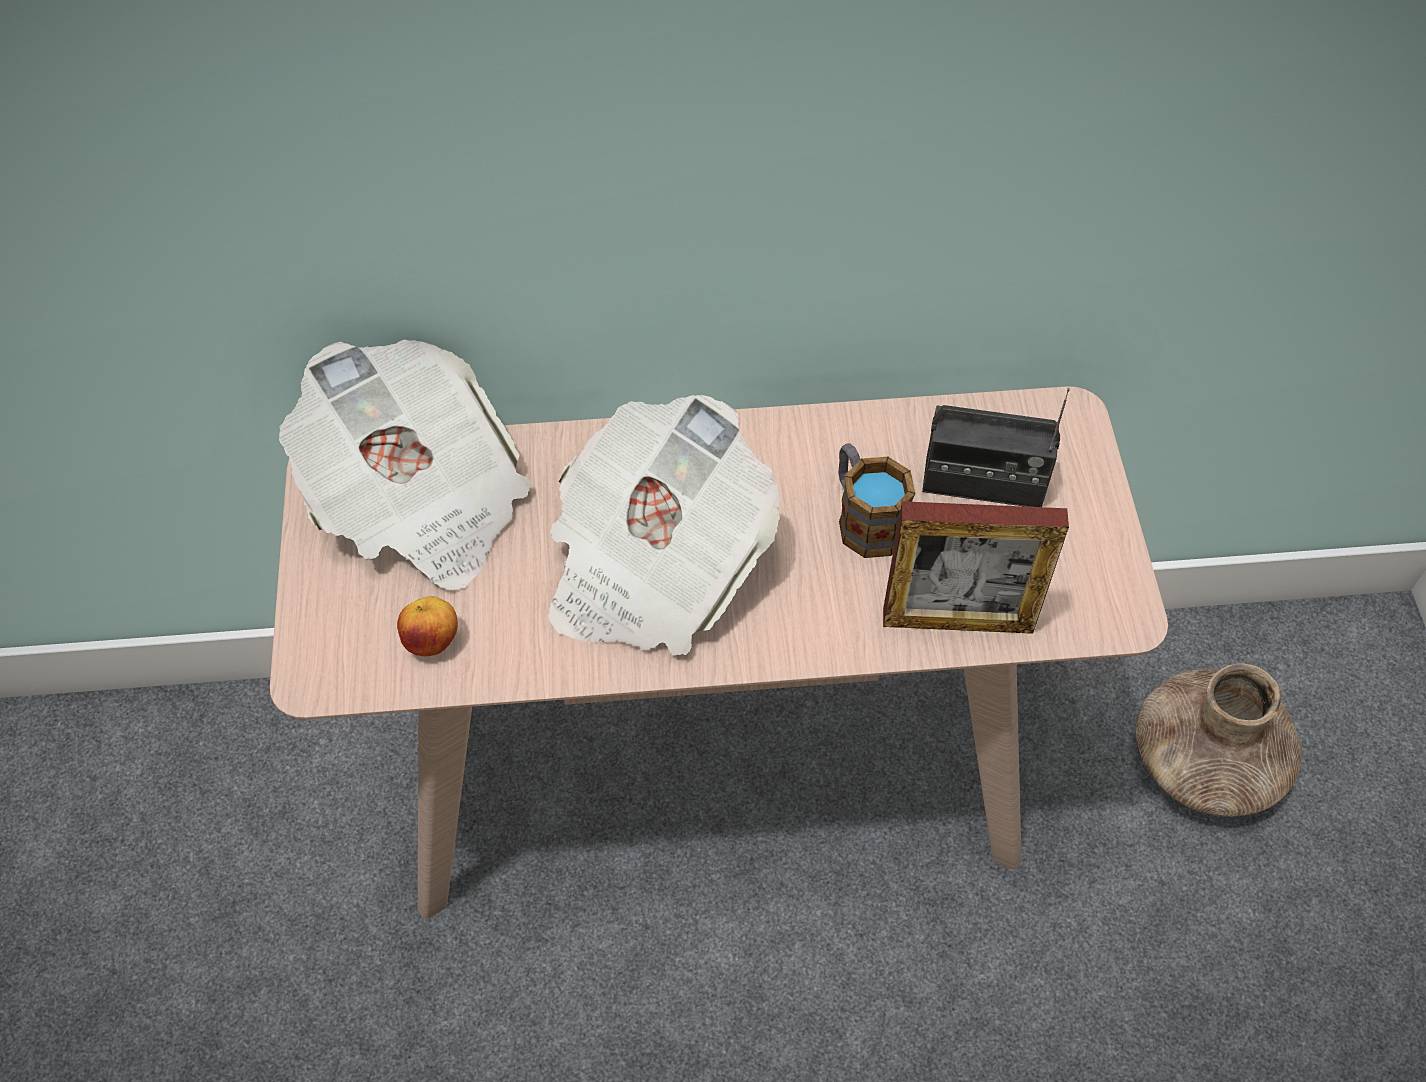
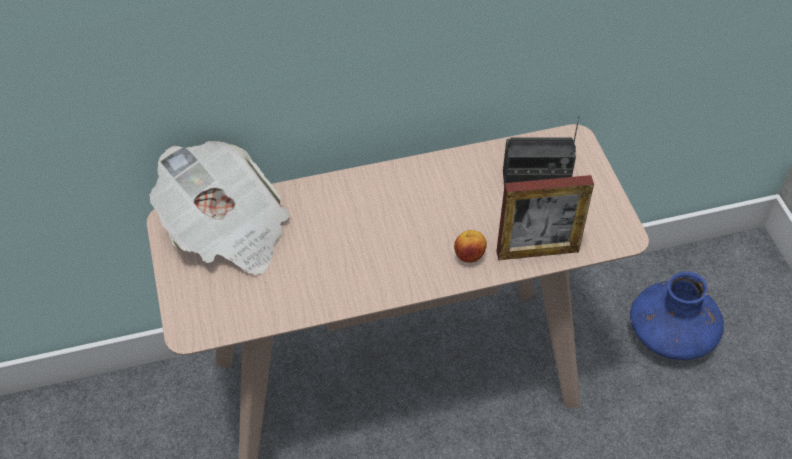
camera: 10 degrees left, 5 degrees down
apple [397,596,458,656] -> apple moved to [454,230,487,263]
newspaper [548,395,780,655] -> none
mug [838,443,915,558] -> none
brown vase [1136,663,1302,817] -> blue vase [630,271,724,360]

